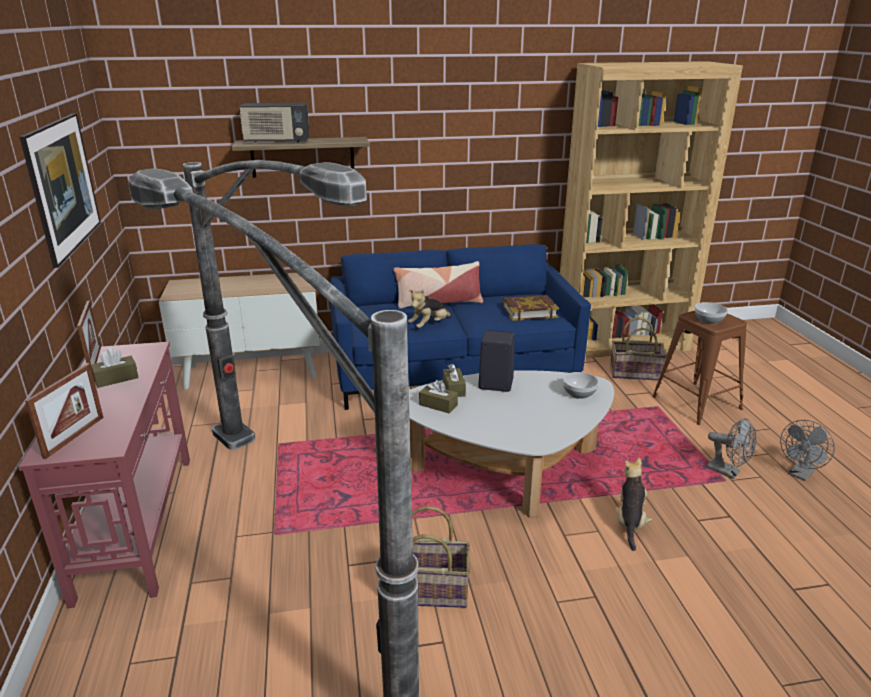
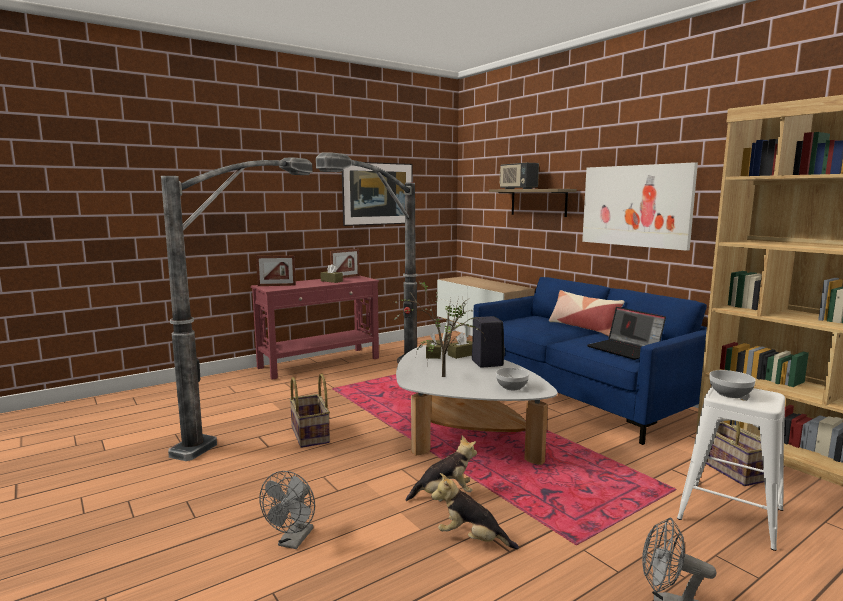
camera: 65 degrees right, 15 degrees down
plush toy [408,289,452,328] -> plush toy moved to [431,473,519,549]
book [503,295,559,321] -> laptop [587,307,666,360]
brown stool [652,311,747,425] -> white stool [677,386,785,551]
grey fan [706,418,757,479] -> grey fan moved to [259,471,315,549]
none -> potted plant [394,279,486,377]
none -> picture [582,162,698,251]

